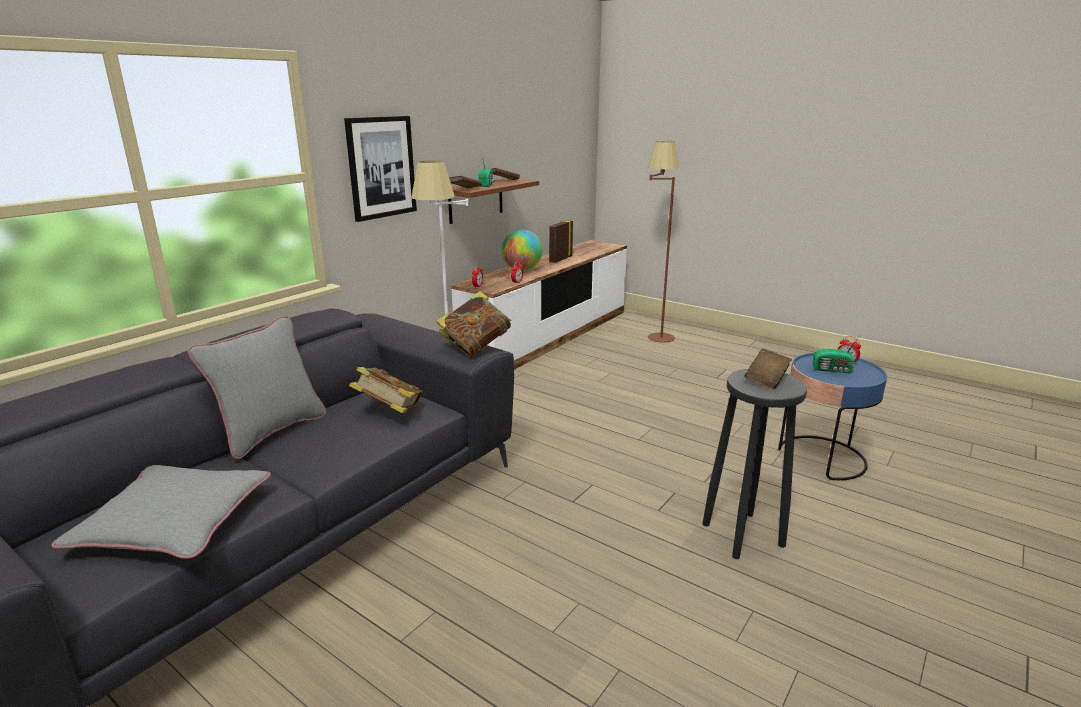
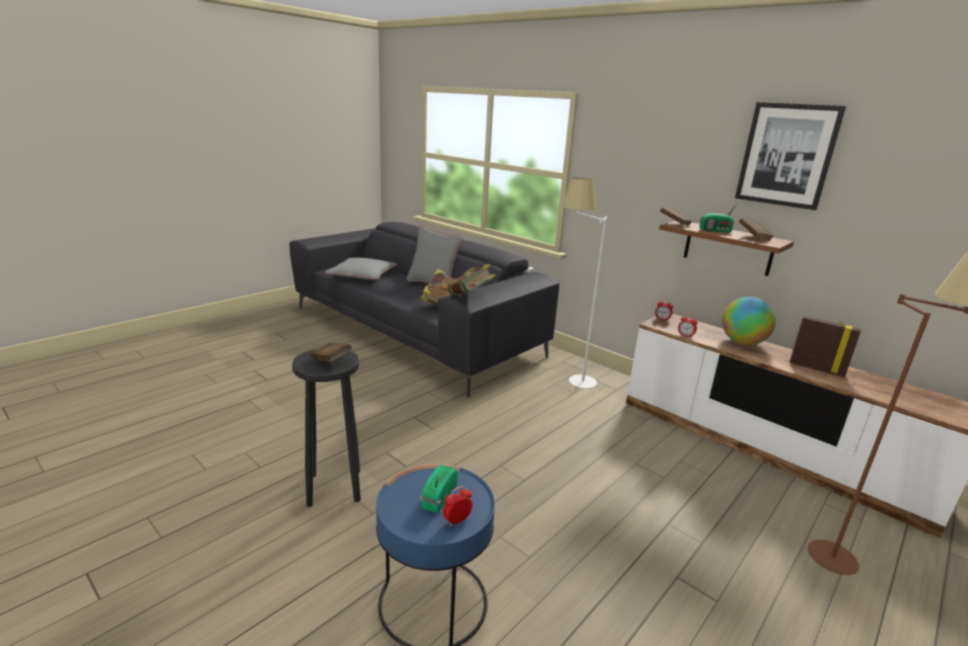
camera: 95 degrees right, 0 degrees up
picture [344,116,417,222] -> picture moved to [735,102,846,210]

